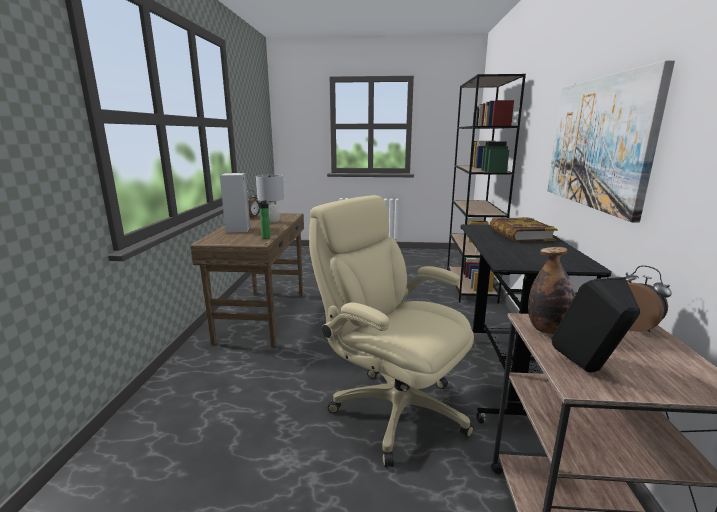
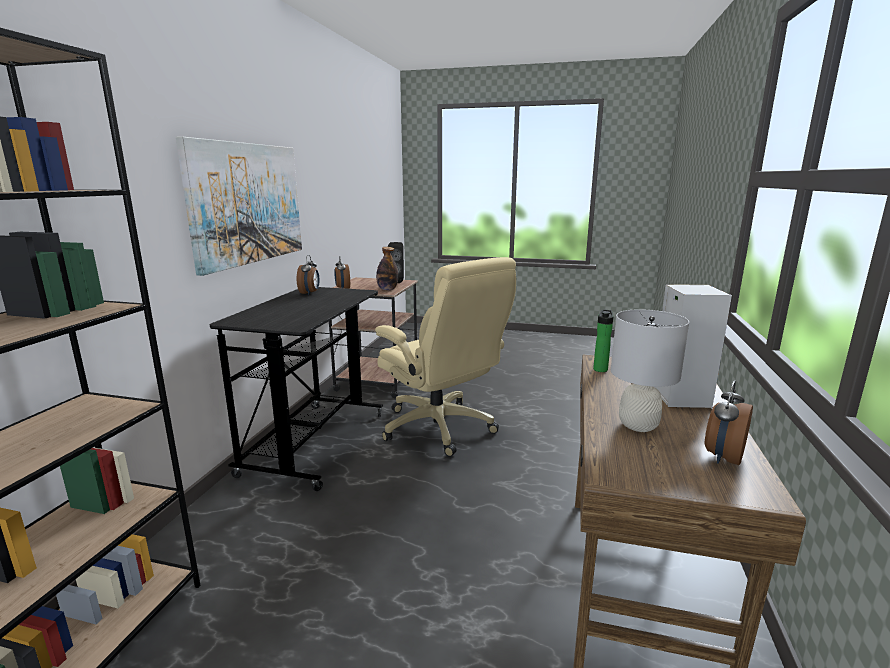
camera: 170 degrees left, 0 degrees up
book [490,217,558,242] -> none
none -> alarm clock [297,255,319,295]

